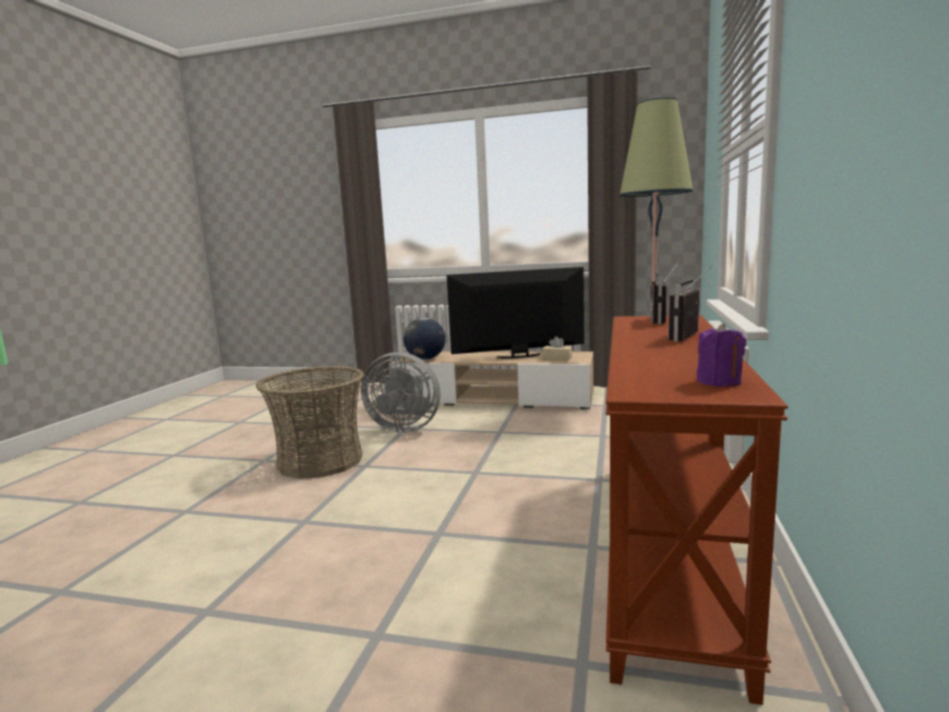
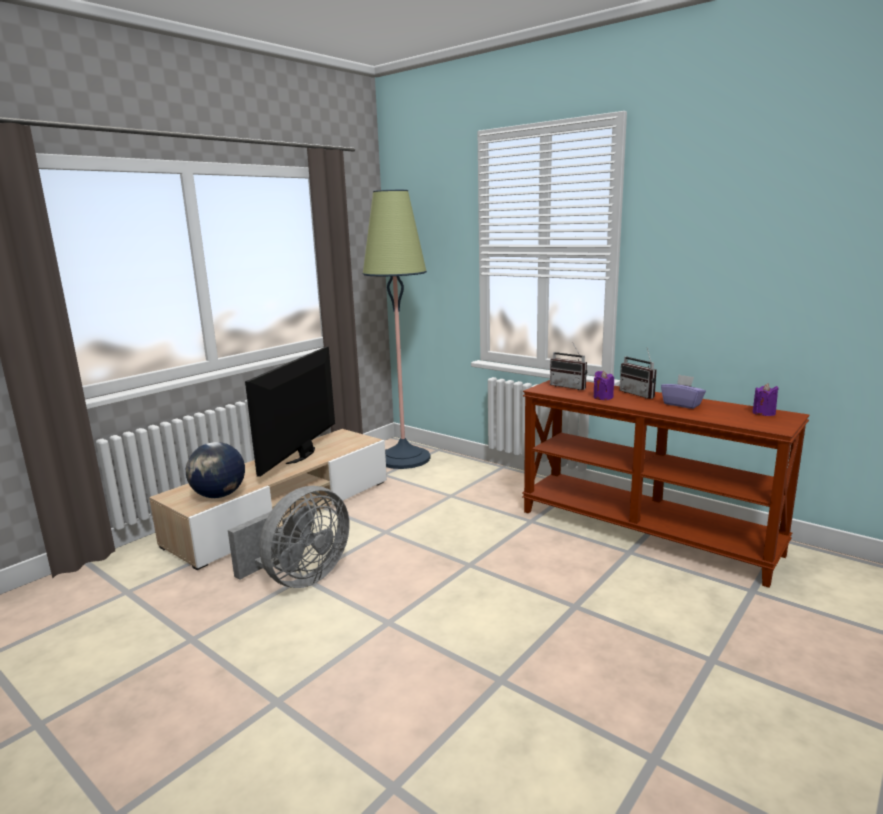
camera: 65 degrees left, 5 degrees up
basket [256,366,365,479] -> none
beige tissue box [542,336,572,361] -> none
none -> purple candle [594,371,614,400]
none -> purple tissue box [661,375,706,409]

